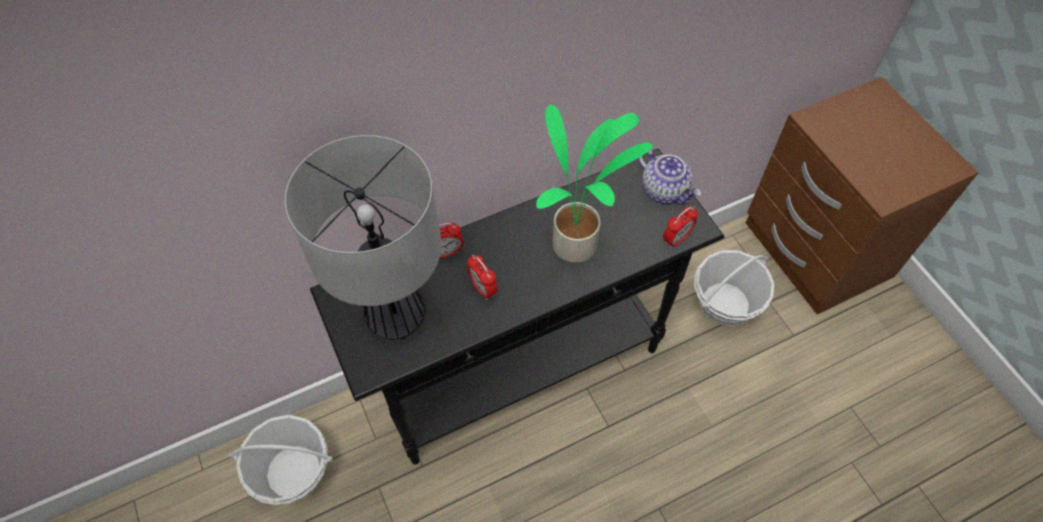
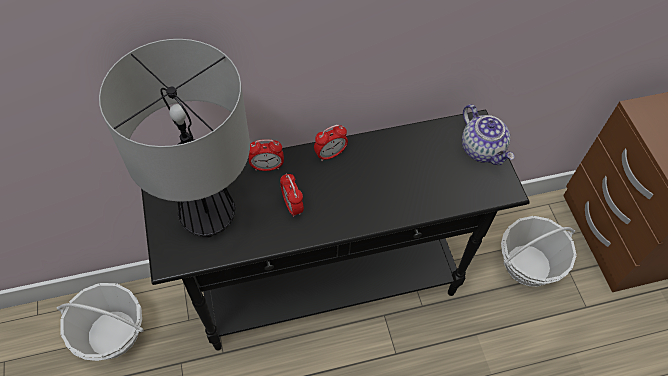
camera: 10 degrees right, 0 degrees up
potted plant [536,105,653,263] -> none
alarm clock [663,206,698,248] -> alarm clock moved to [314,125,348,161]

